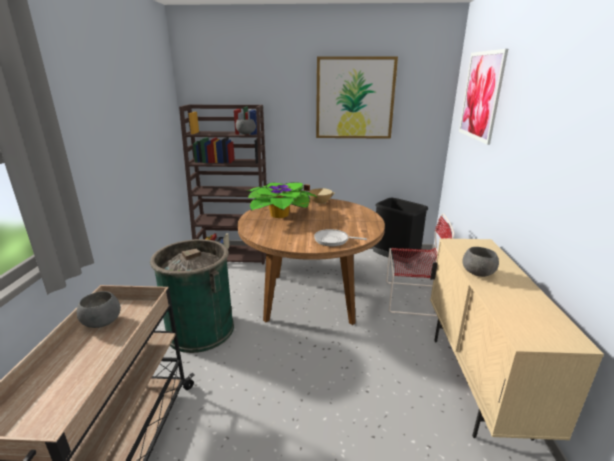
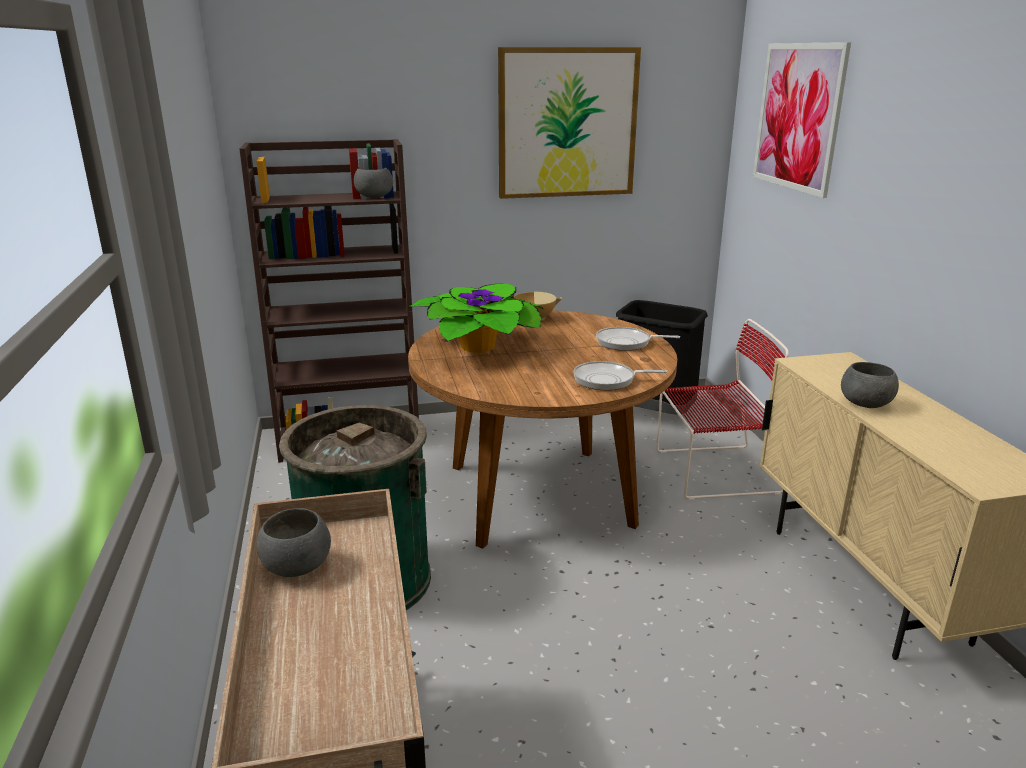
camera: 15 degrees left, 0 degrees up
none -> frying pan [596,327,680,351]

